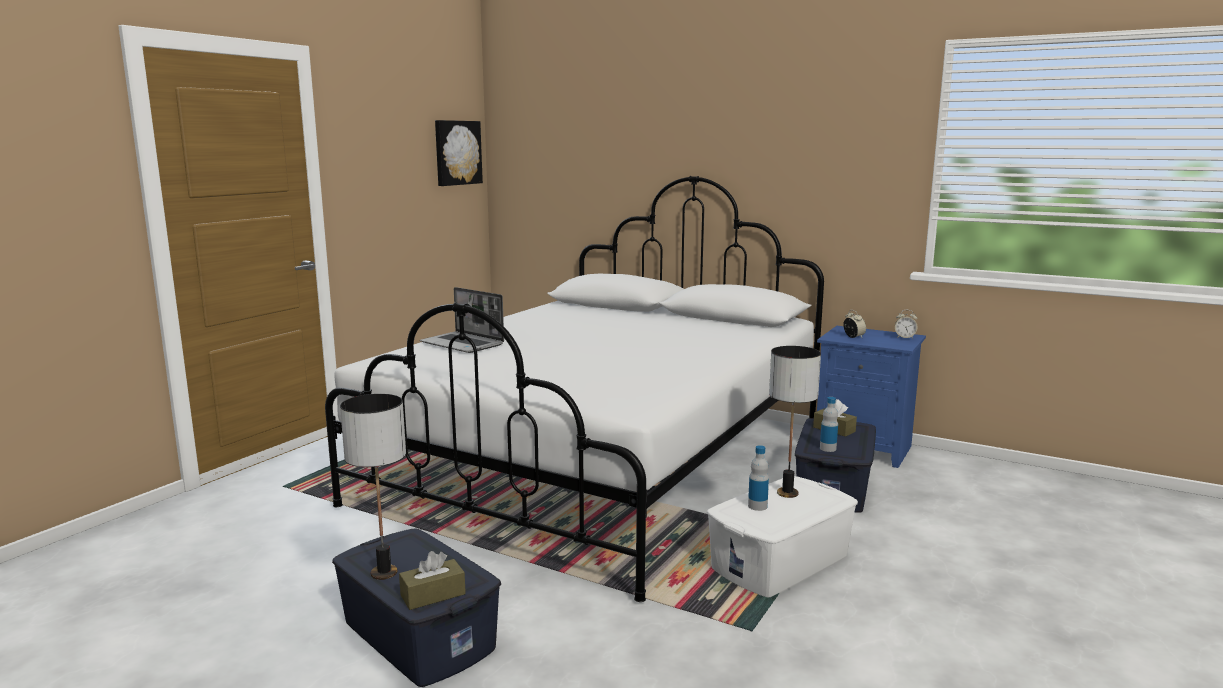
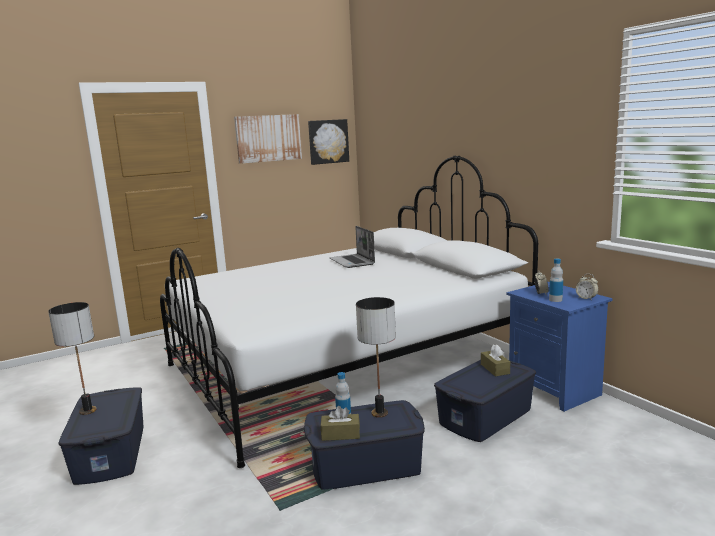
camera: 30 degrees right, 0 degrees up
brown tissue box [399,551,466,610] -> brown tissue box moved to [320,406,360,441]
laptop [420,287,504,353] -> laptop moved to [330,226,375,268]
white storage box [707,476,858,598] -> blue storage box [304,400,425,490]
bottle [820,397,838,452] -> bottle moved to [549,259,563,302]
none -> picture [234,114,302,164]

